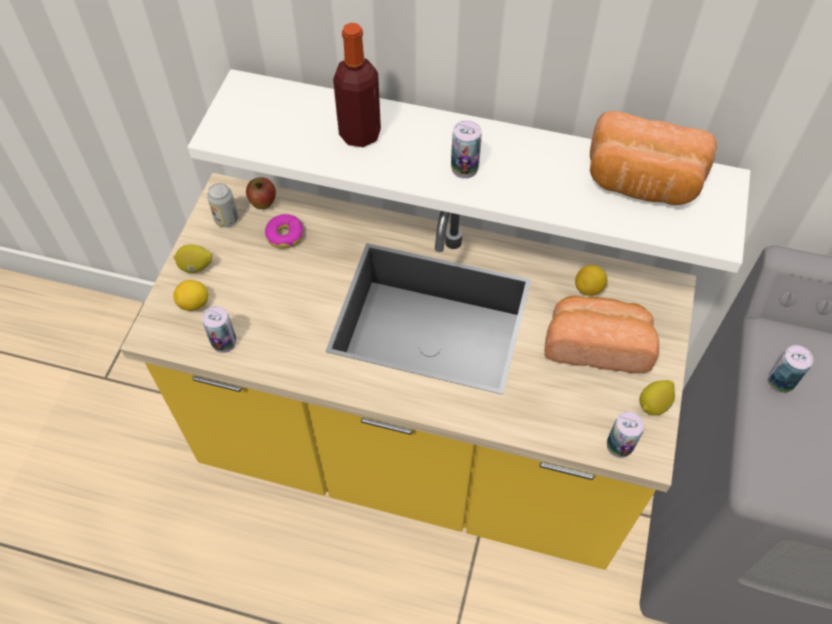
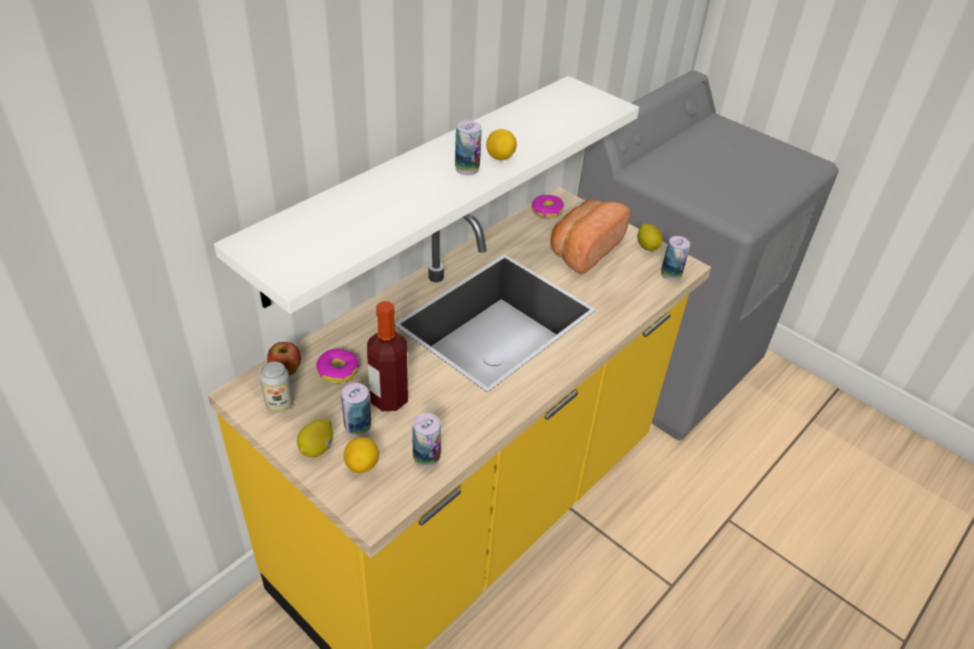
camera: 65 degrees left, 15 degrees down
bottle [333,23,381,147] -> bottle moved to [367,301,408,411]
lemon [575,265,607,296] -> lemon moved to [486,129,517,160]
bread [590,111,717,205] -> none
can [767,345,813,394] -> can moved to [341,383,371,437]
none -> donut [532,195,564,219]

